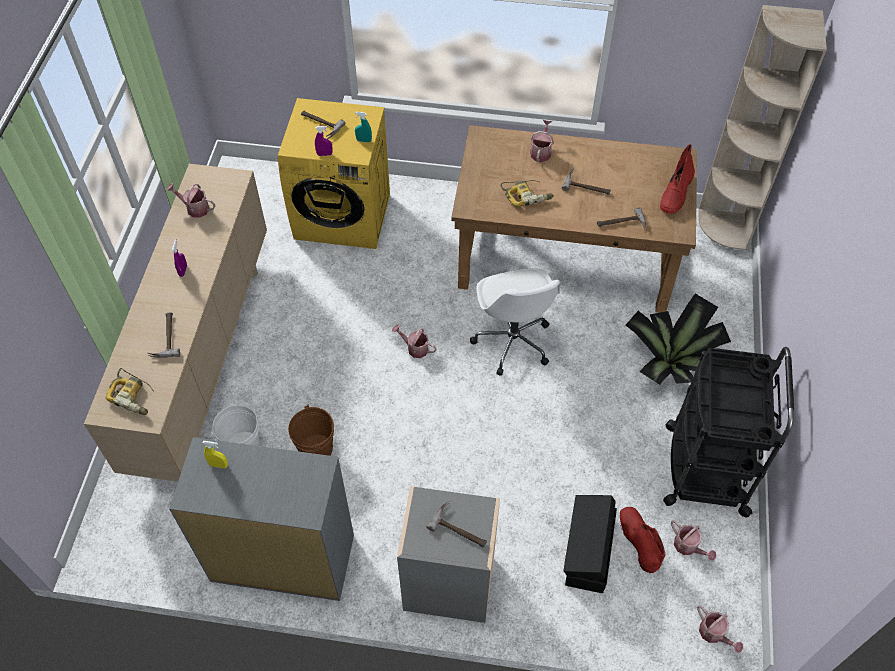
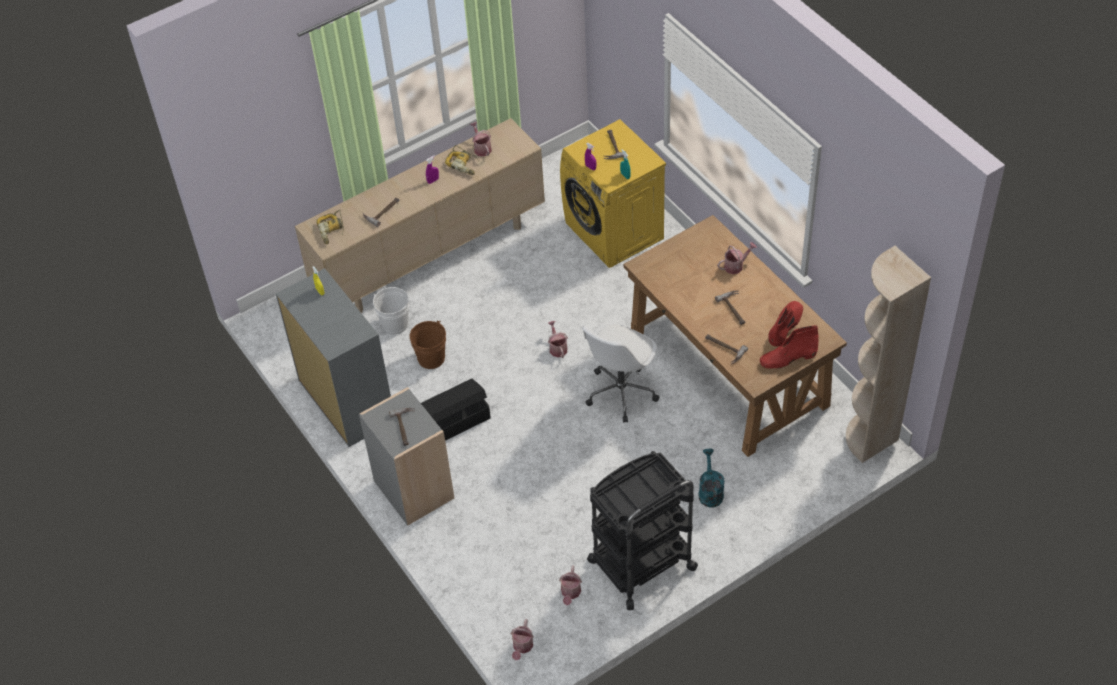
camera: 50 degrees right, 5 degrees down
power drill [500,180,554,207] -> power drill moved to [445,145,479,175]
black storage box [563,495,617,593] -> black storage box moved to [421,379,491,441]
red boot [620,507,666,573] -> red boot moved to [768,301,803,346]
potted plant [626,293,731,385] -> turquoise watering can [698,449,725,508]

